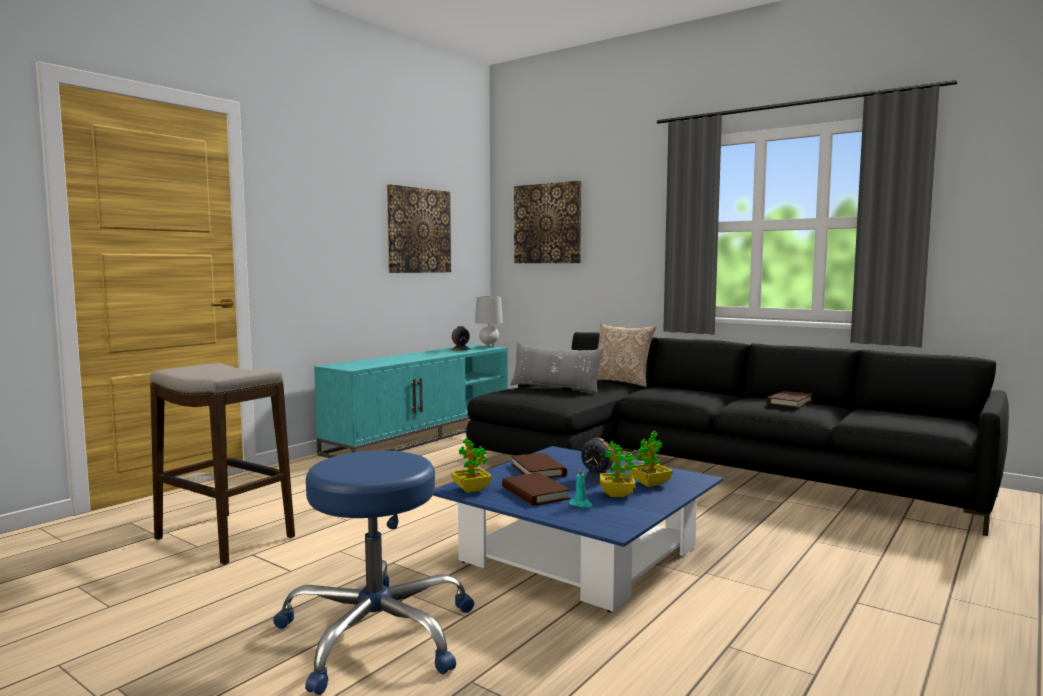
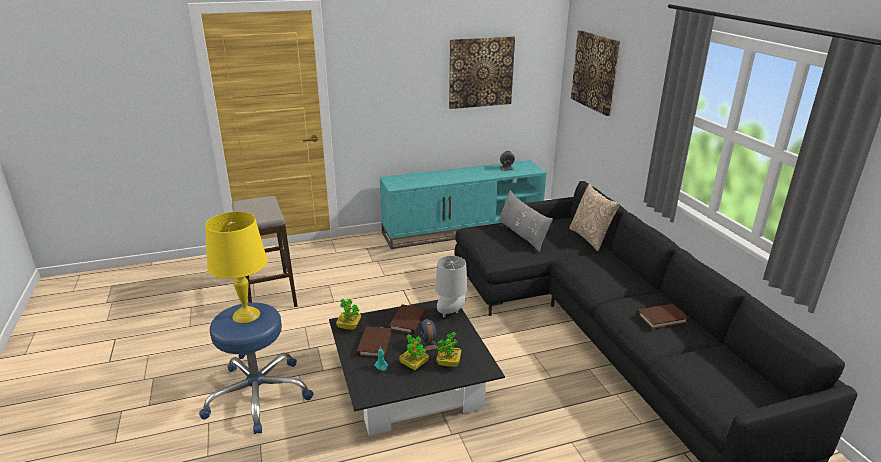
camera: 35 degrees right, 20 degrees up
blue coffee table [433,446,723,612] -> black coffee table [329,300,505,436]
grey table lamp [475,296,503,348] -> grey table lamp moved to [435,256,468,317]
none -> yellow table lamp [205,212,268,323]

